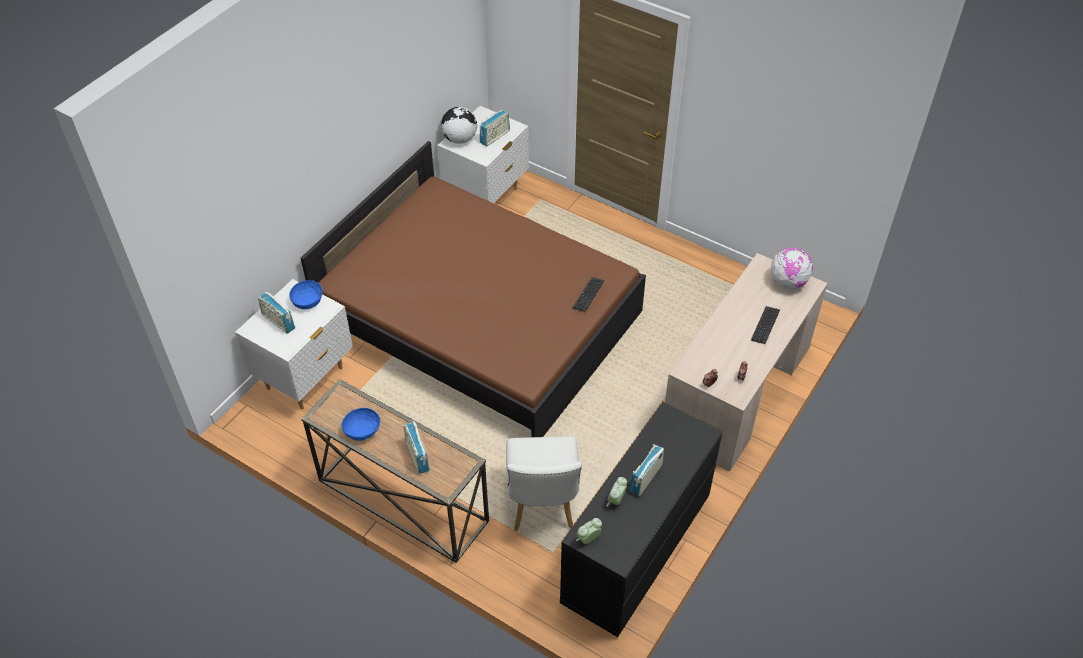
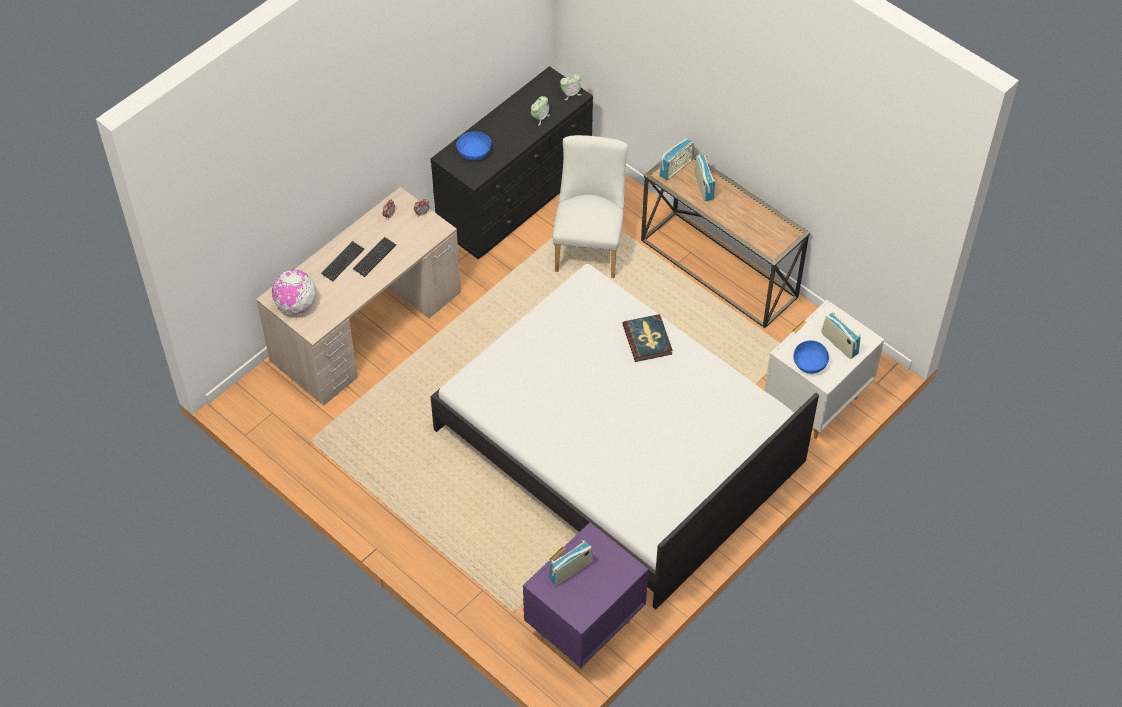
camera: 170 degrees left, 5 degrees up
brown bed [301,141,646,437] -> white bed [430,263,819,609]
blue bowl [342,408,380,441] -> blue bowl moved to [456,131,491,160]
white nightstand [437,106,529,203] -> purple nightstand [523,522,649,670]
globe [441,107,477,144] -> none
keyboard [573,277,604,312] -> keyboard moved to [353,237,396,277]
radio [630,444,664,496] -> radio moved to [659,138,693,180]
none -> book [622,314,673,362]

